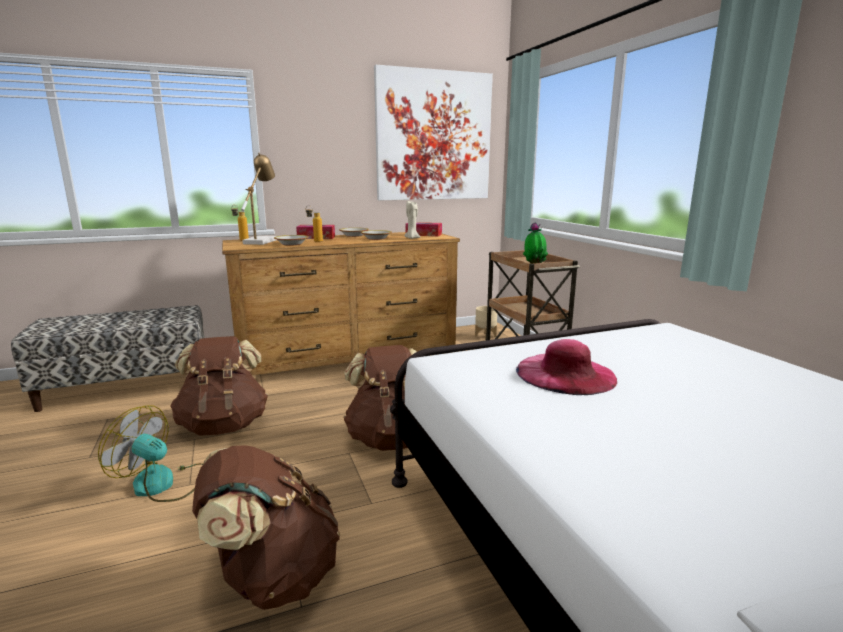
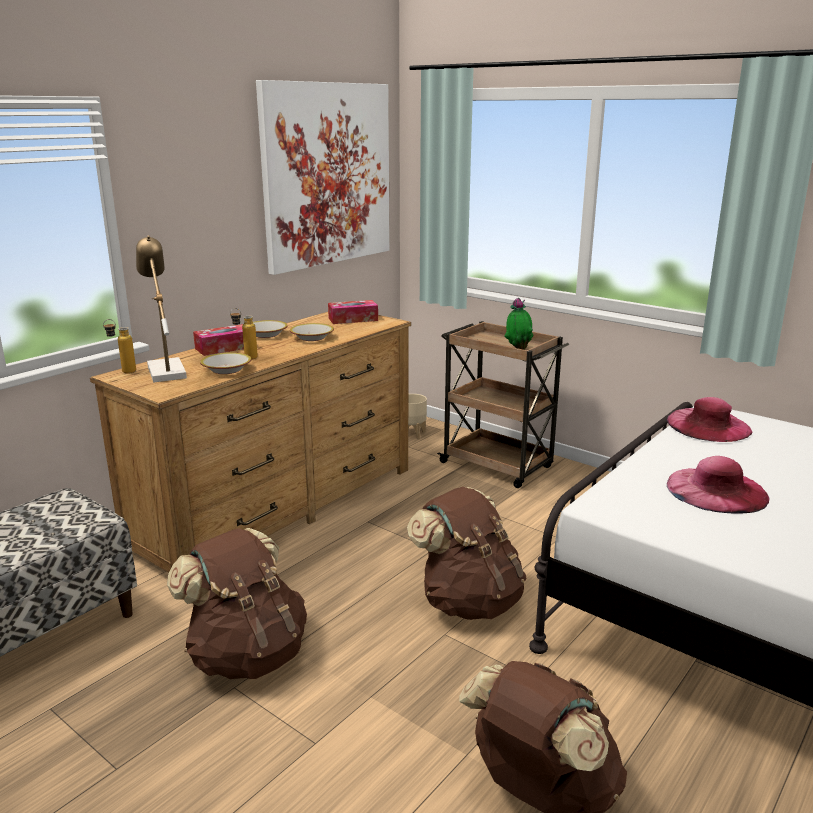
camera: 30 degrees left, 5 degrees up
fan [98,405,203,502] -> none
beige candle [404,201,420,239] -> none
none -> pink hat [667,397,752,442]

